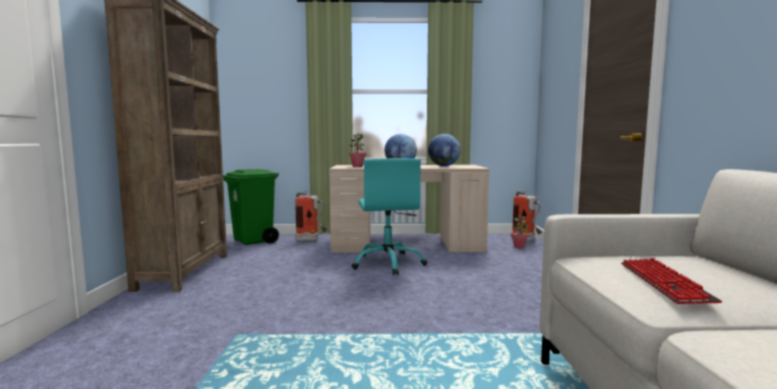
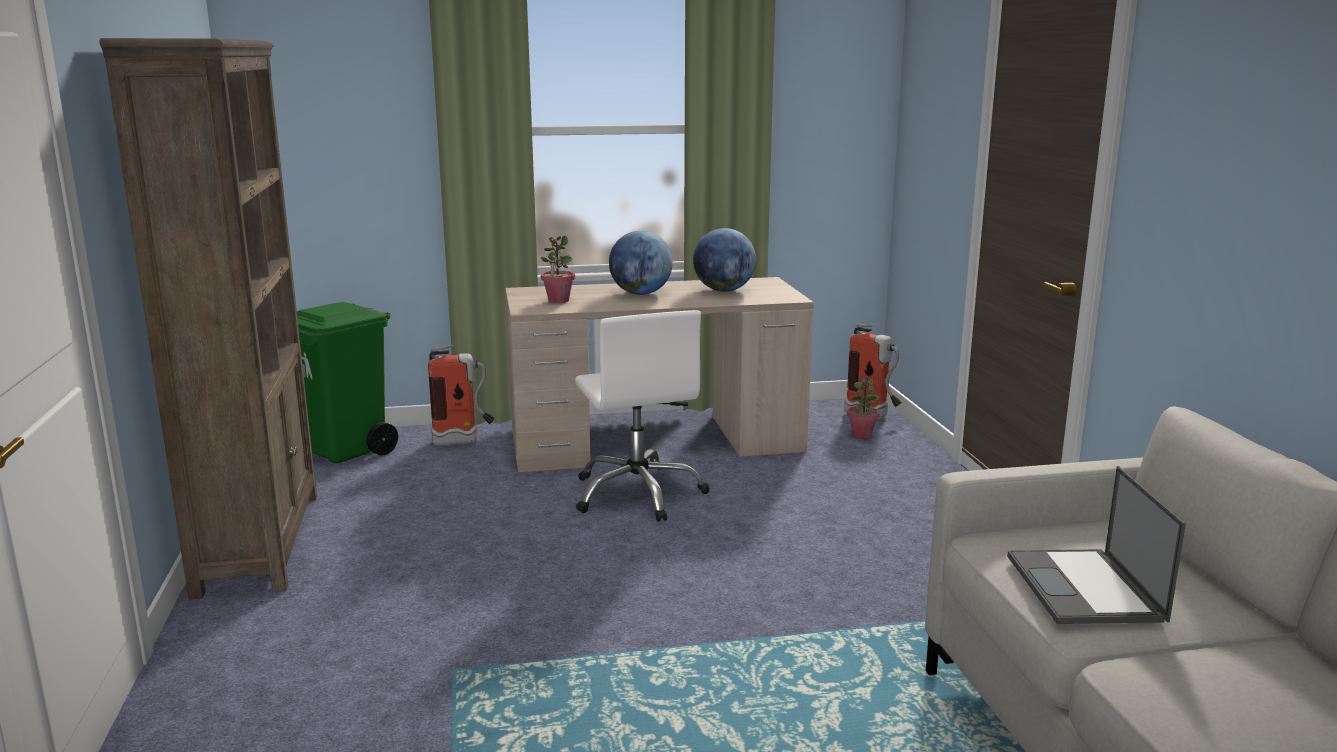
camera: 10 degrees left, 10 degrees up
turquoise office chair [352,158,427,275] -> white office chair [575,310,710,522]
keyboard [621,258,722,304] -> laptop [1007,466,1186,624]

